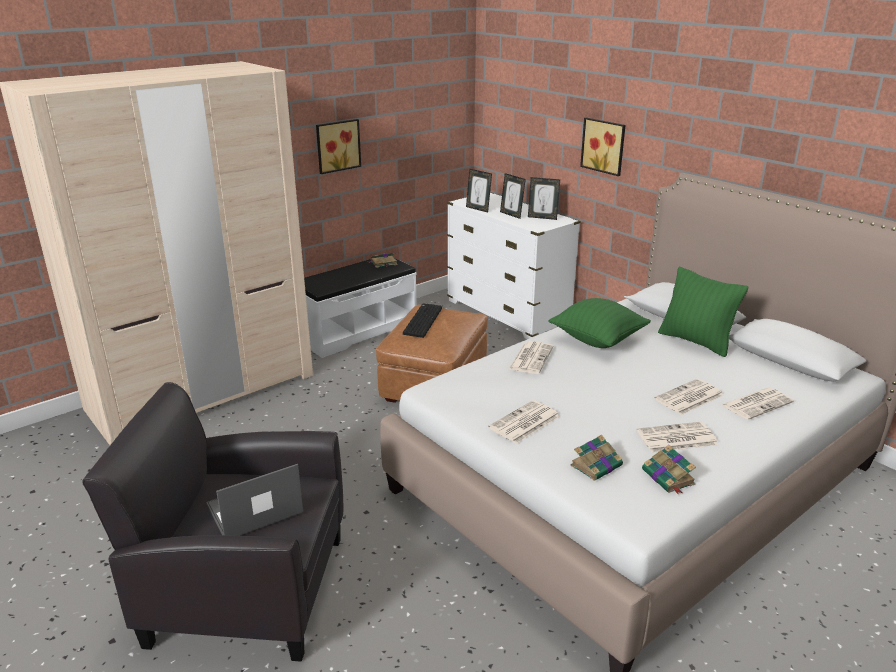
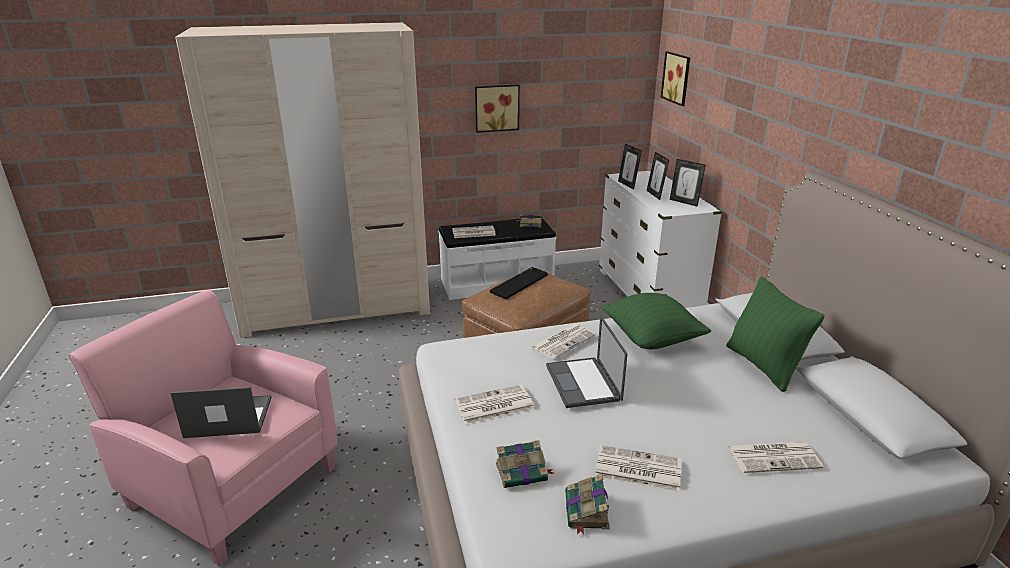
camera: 25 degrees right, 0 degrees up
black armchair [82,382,343,662] -> pink armchair [69,290,337,567]
picture [580,117,625,176] -> picture moved to [661,51,690,106]
newspaper [655,379,723,415] -> newspaper moved to [452,226,496,238]
none -> laptop [546,316,627,408]

